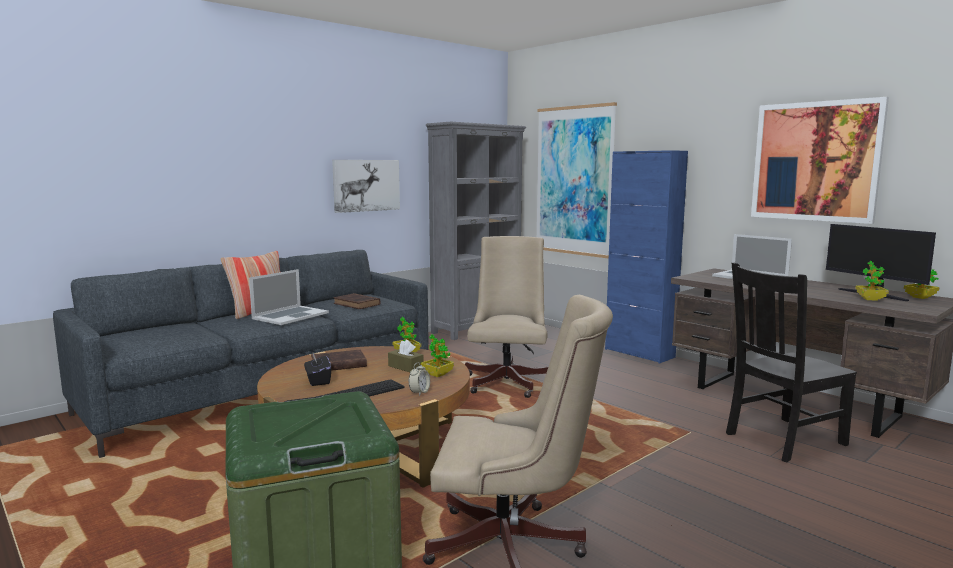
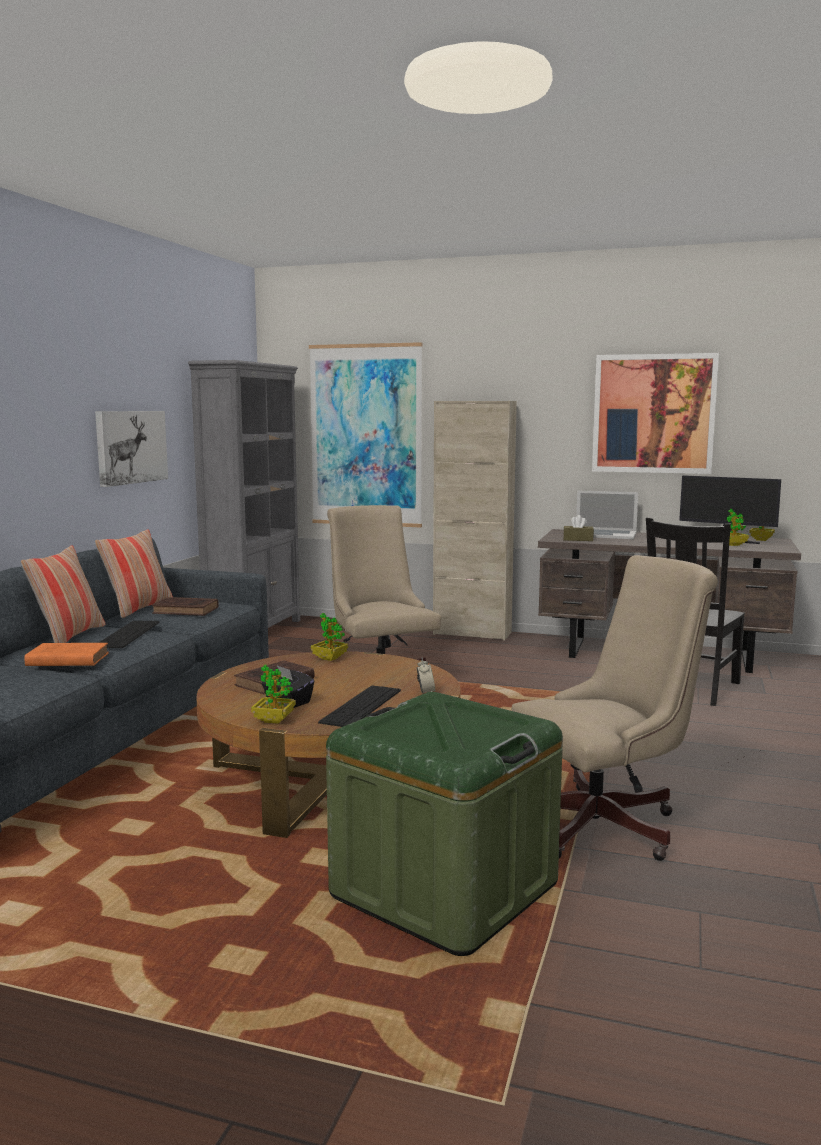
camera: 30 degrees left, 0 degrees up
laptop [249,269,329,325] -> keyboard [99,621,159,648]
brown tissue box [388,340,424,372] -> brown tissue box moved to [563,515,594,541]
potted plant [421,334,454,377] -> potted plant moved to [251,665,296,724]
blue cabinet [605,150,688,363] -> beige cabinet [433,401,517,641]
none -> orange book [24,643,109,666]
none -> pillow [95,529,173,618]

